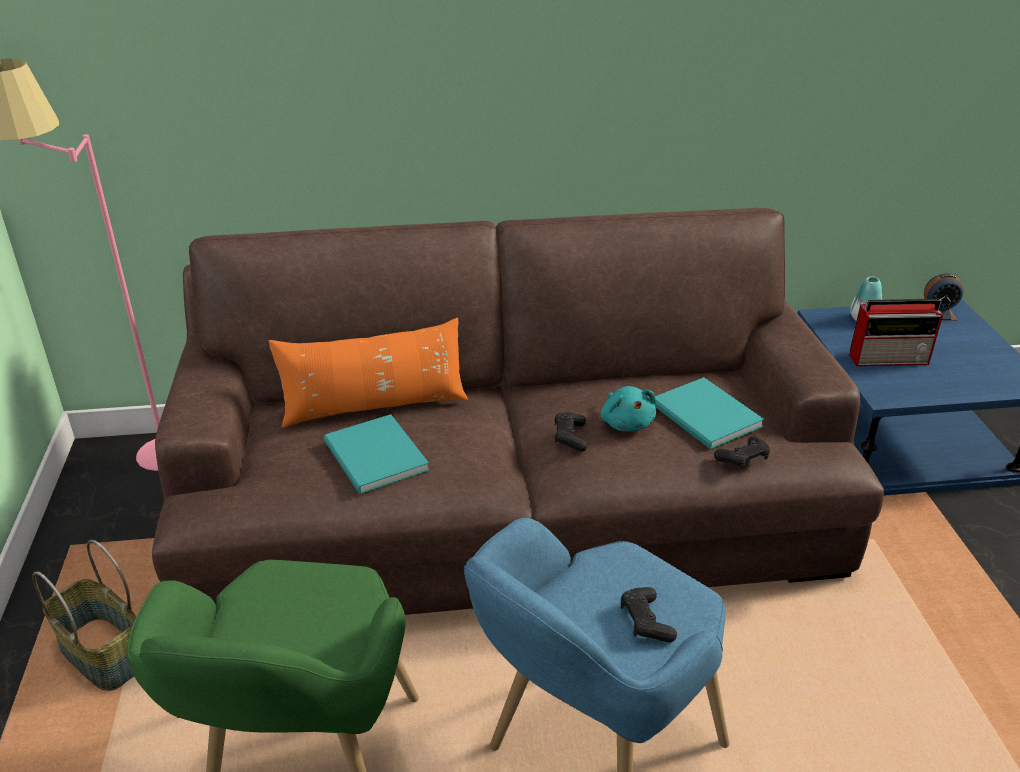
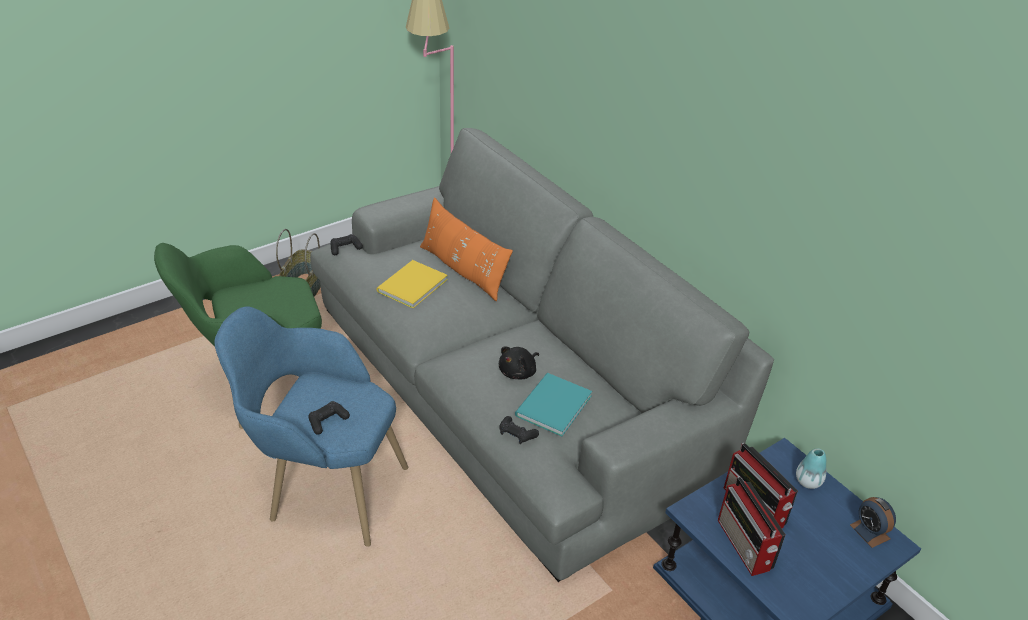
camera: 60 degrees right, 5 degrees up
brown sofa [152,208,884,615] -> grey sofa [310,128,774,582]
turquoise book [324,414,429,494] -> yellow book [376,260,448,308]
black game controller [555,412,587,452] -> black game controller moved to [330,234,363,255]
turquoise plush toy [601,386,656,431] -> black plush toy [499,346,539,379]
none -> radio [718,477,786,576]

